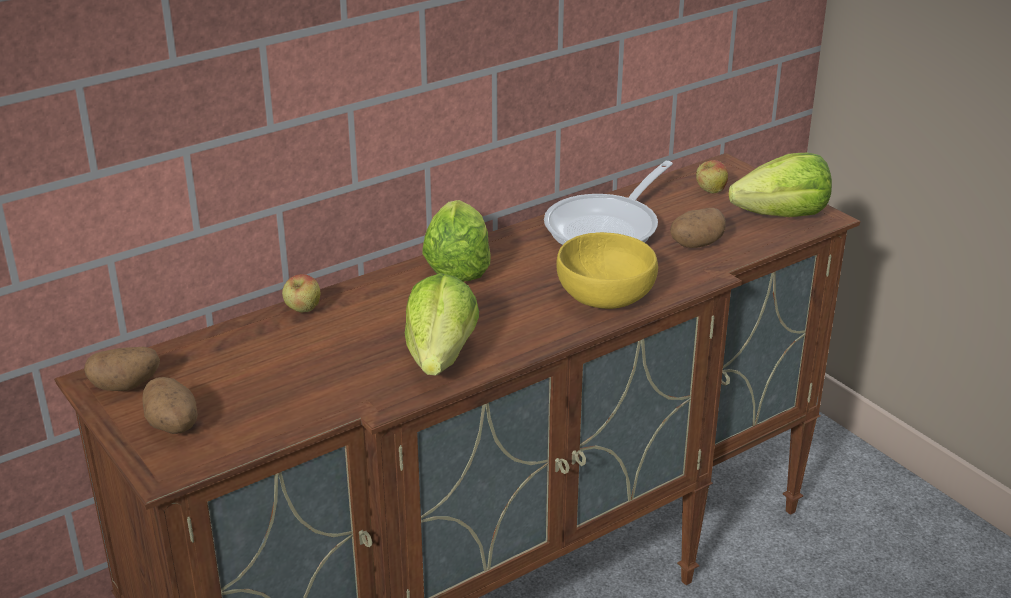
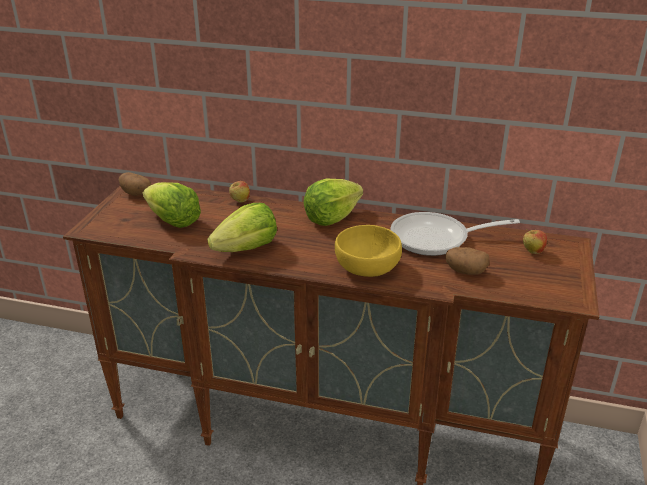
camera: 50 degrees right, 0 degrees up
potato [143,377,198,434] -> none
lettuce [729,153,832,217] -> lettuce moved to [143,182,201,228]

